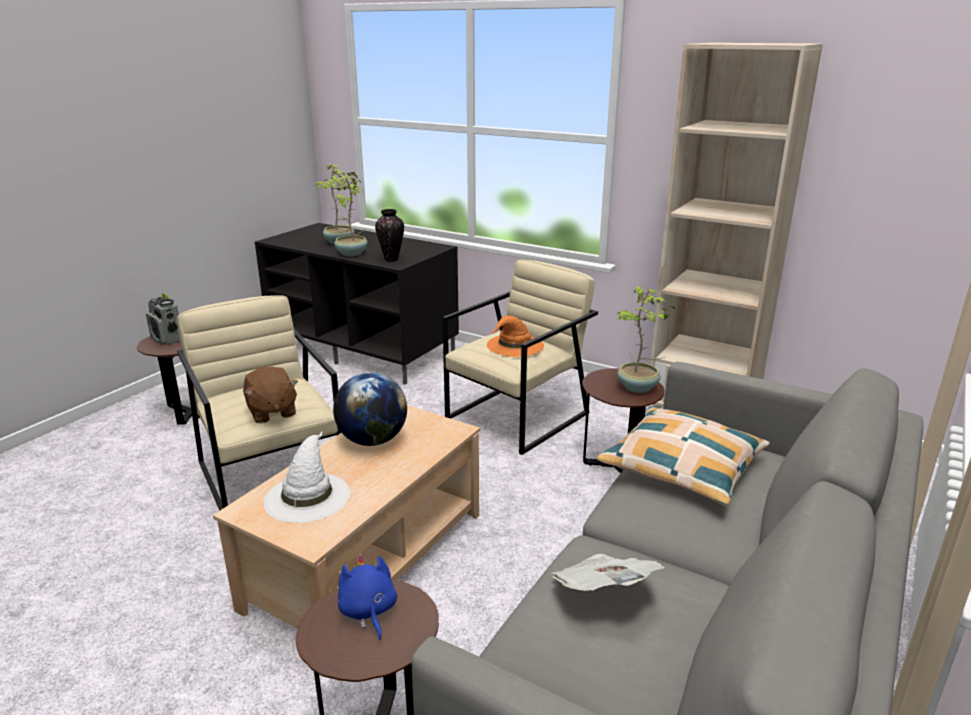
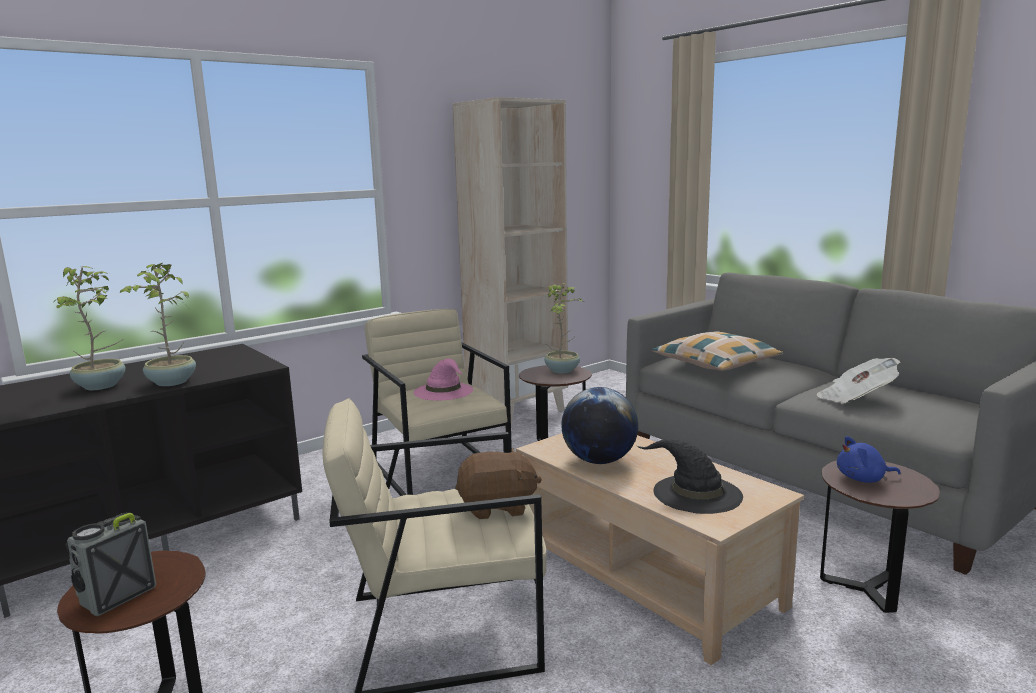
camera: 70 degrees left, 10 degrees down
radio [146,293,181,345] -> radio turned 150 degrees clockwise [66,513,156,617]
white hat [264,432,350,523] -> black hat [637,438,743,514]
vase [375,209,404,262] -> none
orange hat [487,316,544,357] -> pink hat [413,358,473,401]

